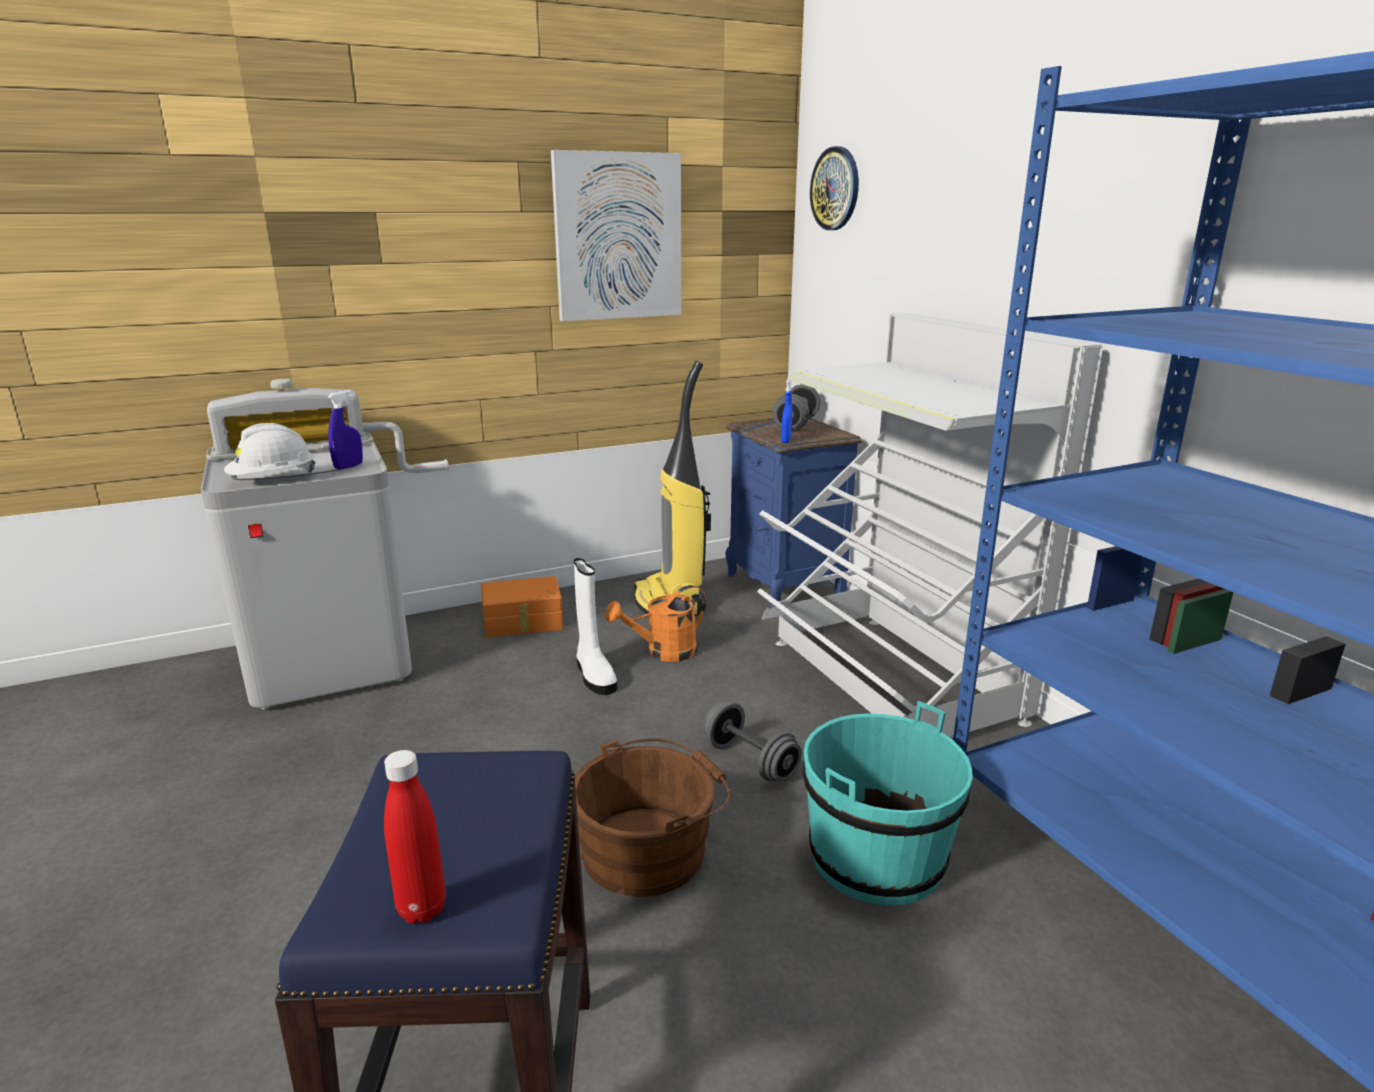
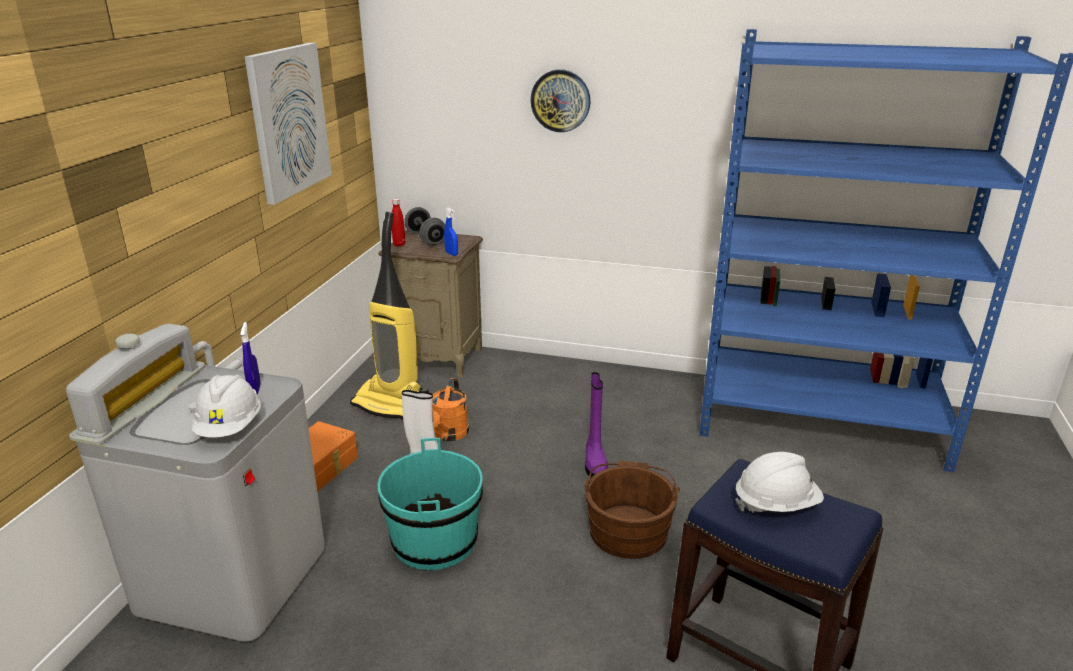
camera: 50 degrees left, 5 degrees up
red bottle [384,750,446,924] -> red bottle moved to [392,199,405,247]
grey dumbbell [703,702,802,781] -> purple boot [585,372,608,478]
blue nightstand [725,418,862,608] -> beige nightstand [378,230,483,377]
white shoe rack [757,313,1103,738] -> none
turquoise bucket [803,701,973,906] -> turquoise bucket moved to [378,438,483,570]
wall clock [810,146,859,230] -> wall clock moved to [530,69,590,132]
none -> white hard hat [735,452,824,513]

